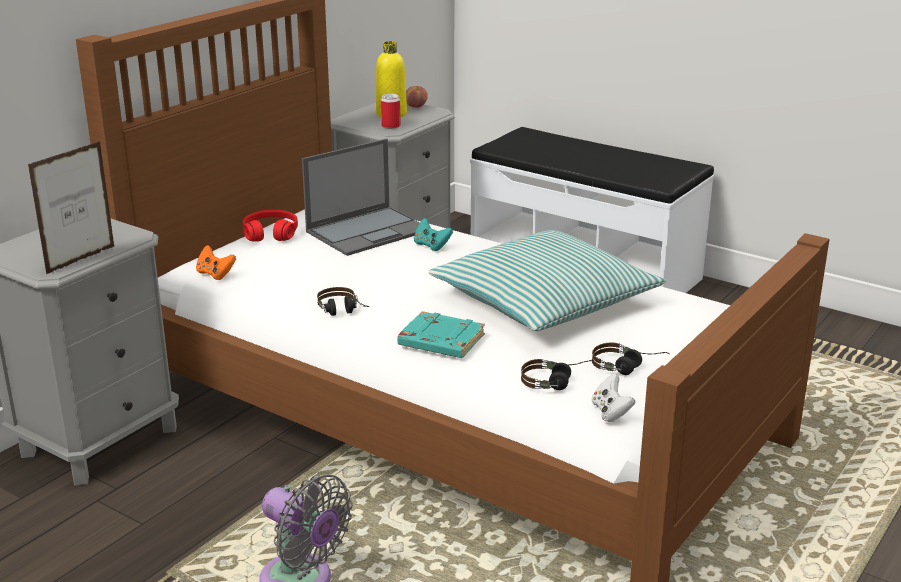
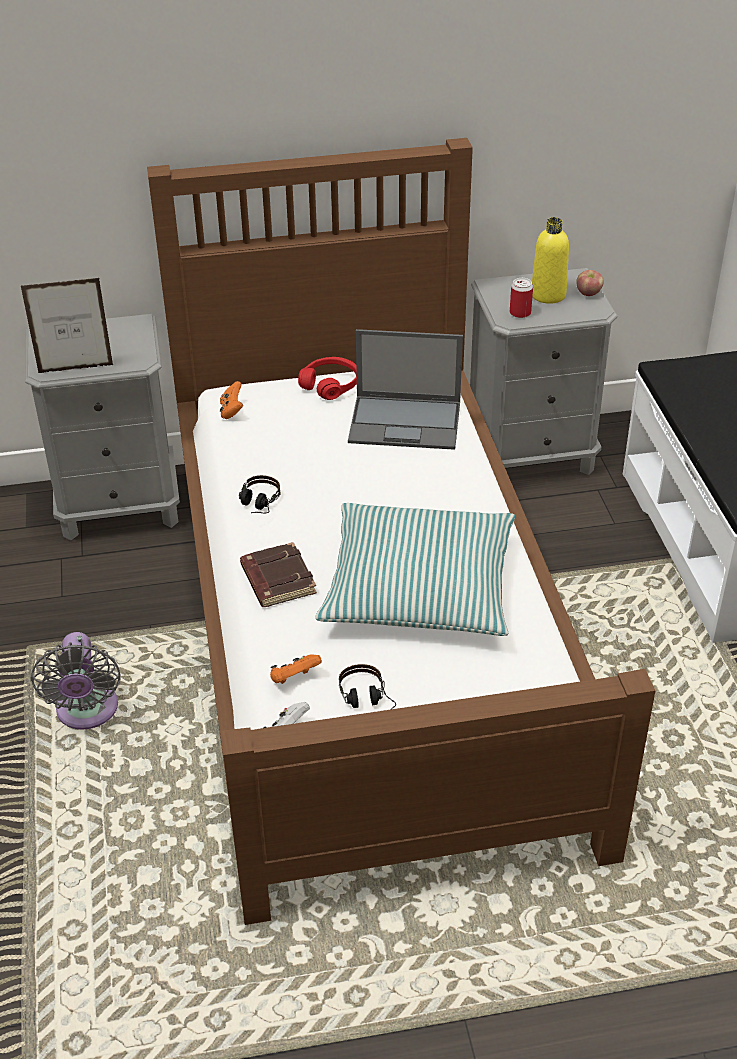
camera: 45 degrees right, 15 degrees up
turquoise book [398,311,485,358] -> brown book [240,542,317,607]
turquoise game controller [414,218,453,251] -> none
headphones [521,359,599,390] -> orange game controller [270,654,322,684]

